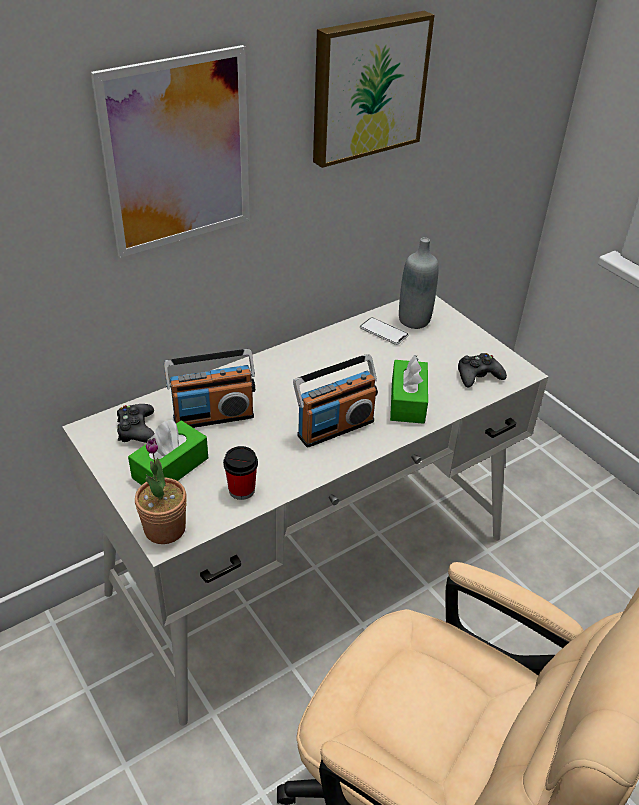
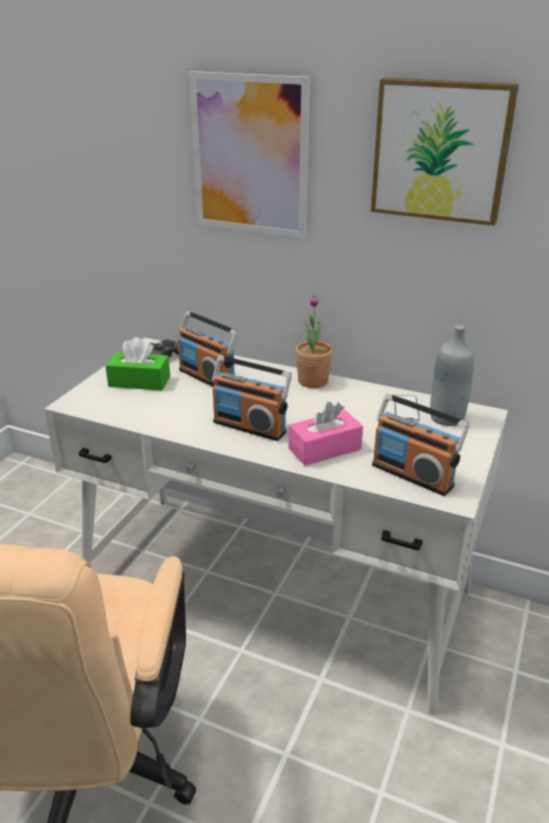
camera: 60 degrees right, 10 degrees down
potted plant [135,438,187,544] -> potted plant moved to [296,295,333,388]
cup [223,446,258,500] -> none
green tissue box [390,355,428,424] -> pink tissue box [289,402,363,466]
black game controller [458,353,507,387] -> radio [372,394,470,496]

